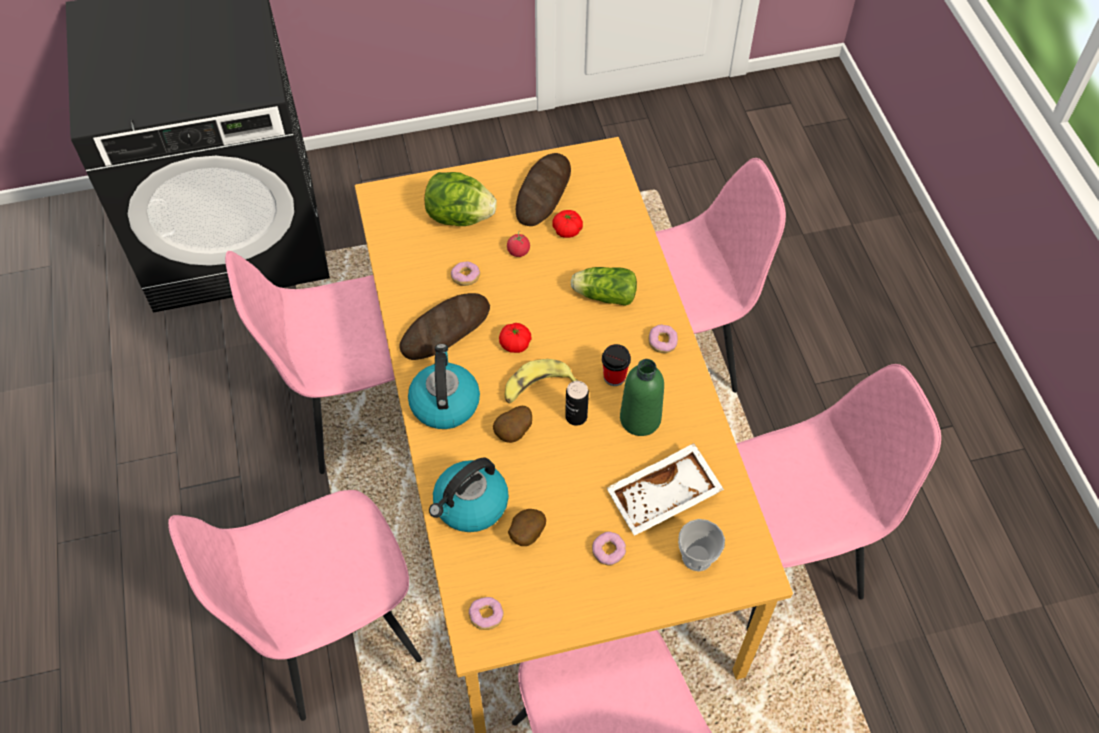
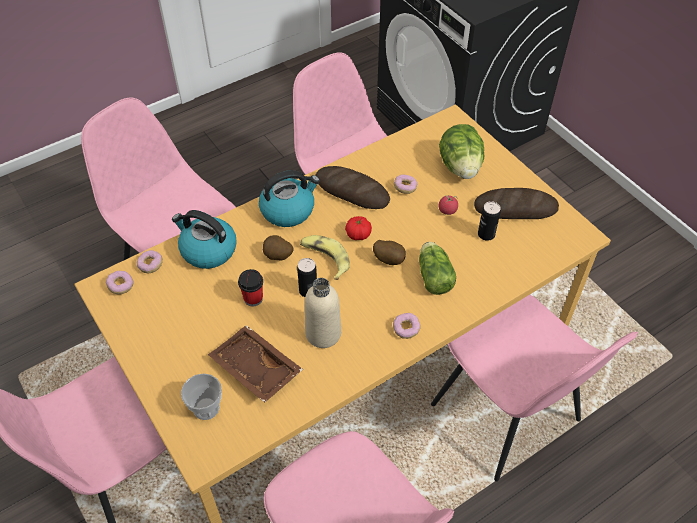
camera: 70 degrees right, 5 degrees down
potato [508,509,546,546] -> potato moved to [373,240,406,265]
tomato [553,210,583,238] -> can [478,201,501,241]
donut [592,532,626,566] -> donut moved to [137,250,163,273]
cup [602,344,631,386] -> cup moved to [238,269,263,306]
white tray [606,443,724,536] -> brown tray [208,325,303,403]
green bottle [620,359,664,436] -> beige bottle [305,278,341,348]

